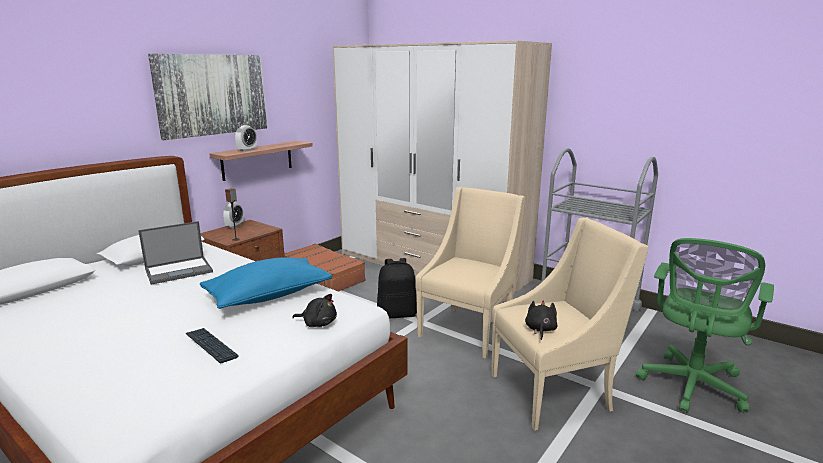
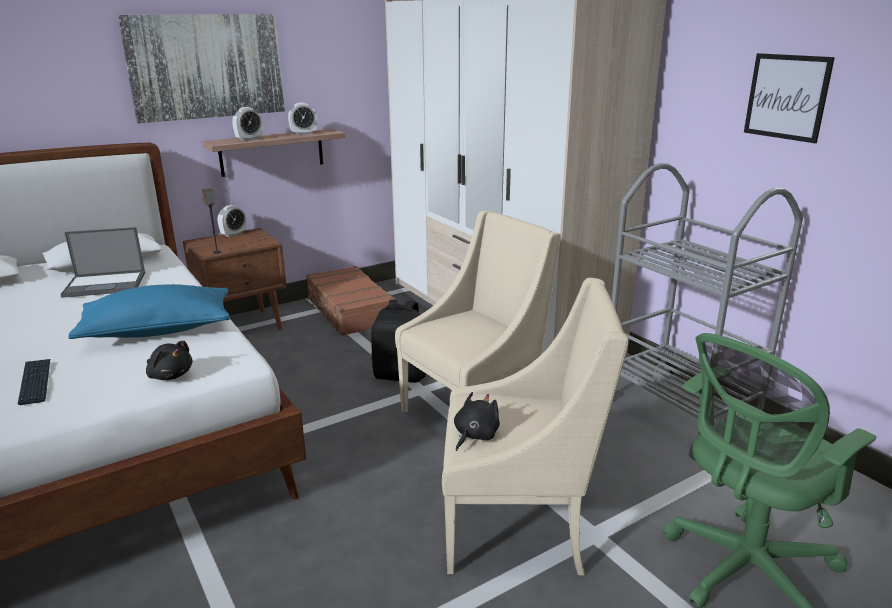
camera: 20 degrees right, 5 degrees up
none -> alarm clock [288,103,317,135]
none -> picture [744,53,835,143]

